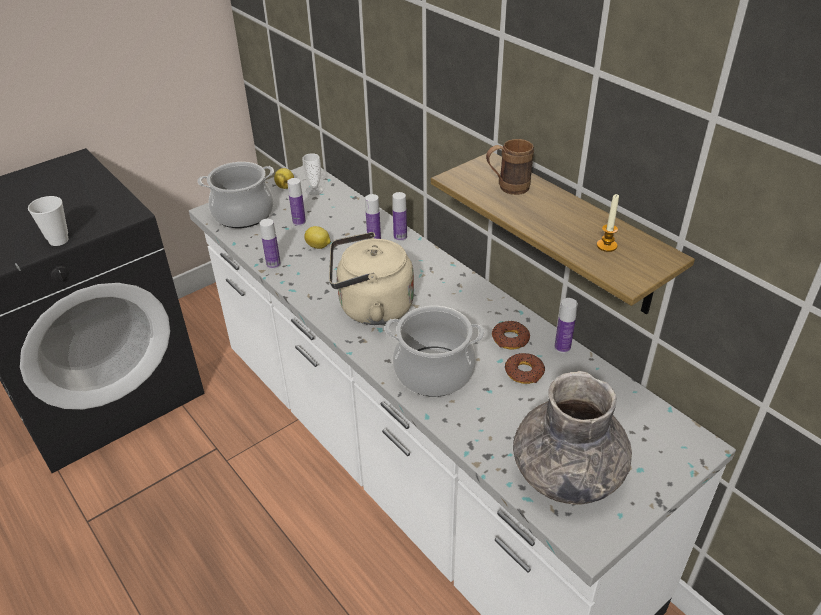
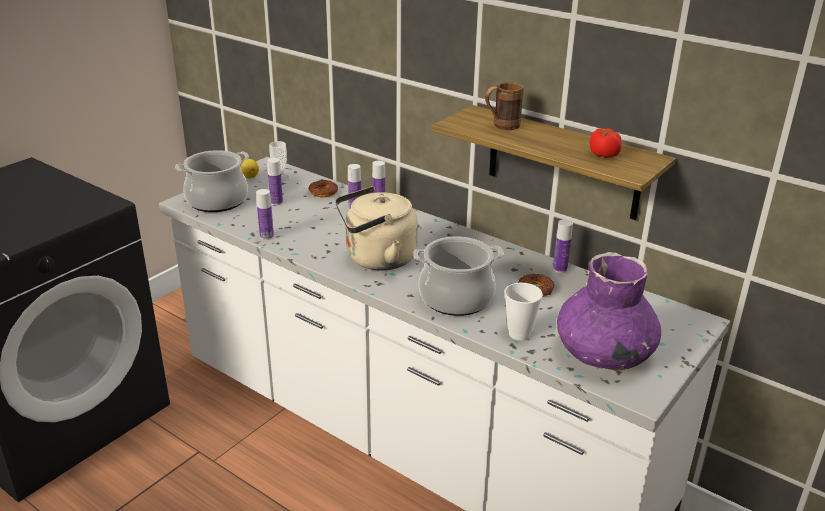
camera: 15 degrees left, 10 degrees down
cup [28,196,69,246] -> cup moved to [505,283,543,341]
lemon [304,226,331,249] -> none
donut [492,321,530,349] -> donut moved to [309,180,338,197]
grey vase [513,371,632,505] -> purple vase [557,252,661,371]
candle [597,194,619,252] -> tomato [590,128,622,158]

